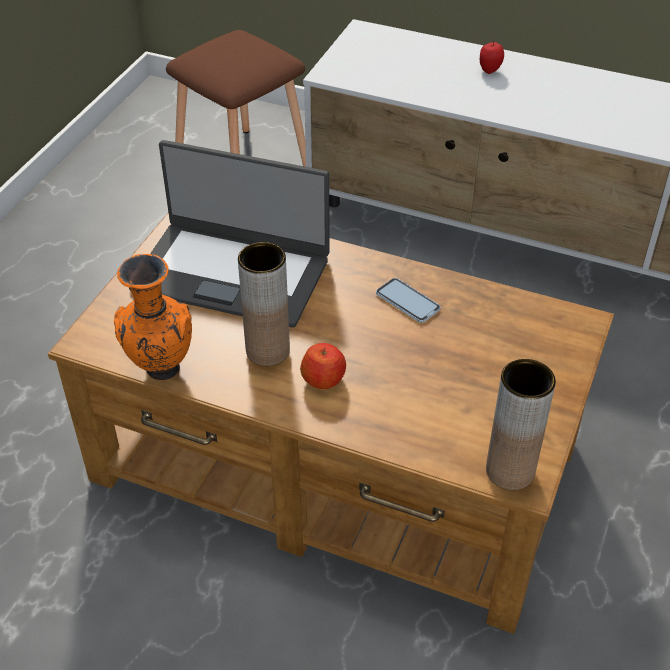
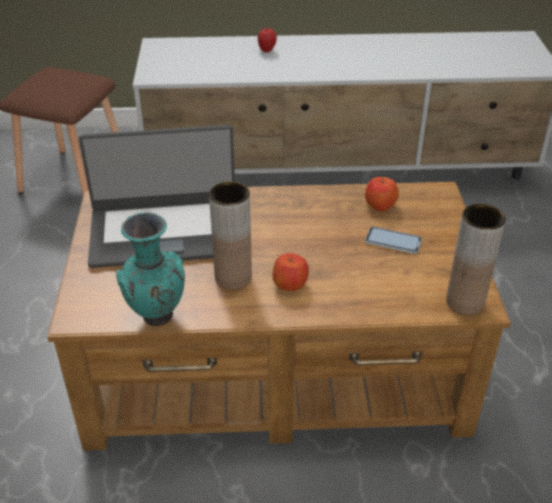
camera: 25 degrees left, 5 degrees down
orange vase [114,254,192,380] -> turquoise vase [115,212,185,326]
phone [376,278,440,323] -> phone moved to [365,227,422,254]
none -> apple [365,177,399,211]

